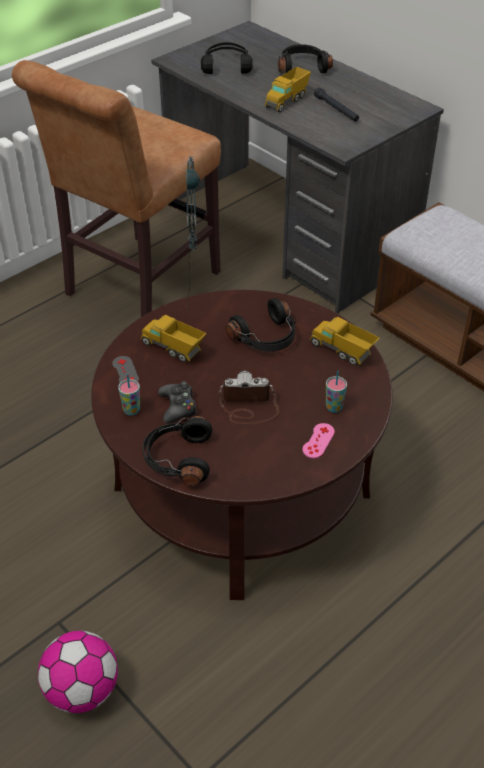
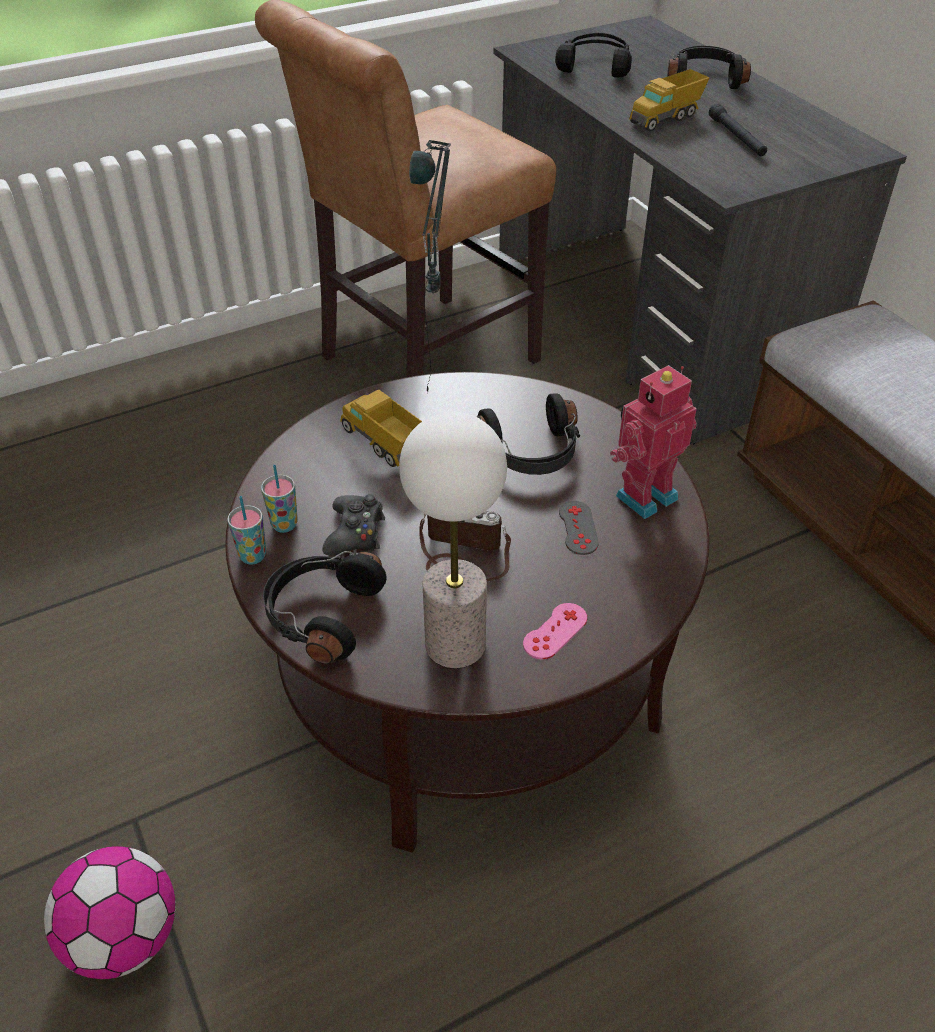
camera: 15 degrees right, 0 degrees up
grey game controller [112,356,139,383] -> grey game controller moved to [559,501,599,555]
toy truck [310,317,380,366] -> toy robot [610,365,697,519]
cup [326,371,347,413] -> cup moved to [227,496,266,565]
none -> table lamp [399,412,507,668]

